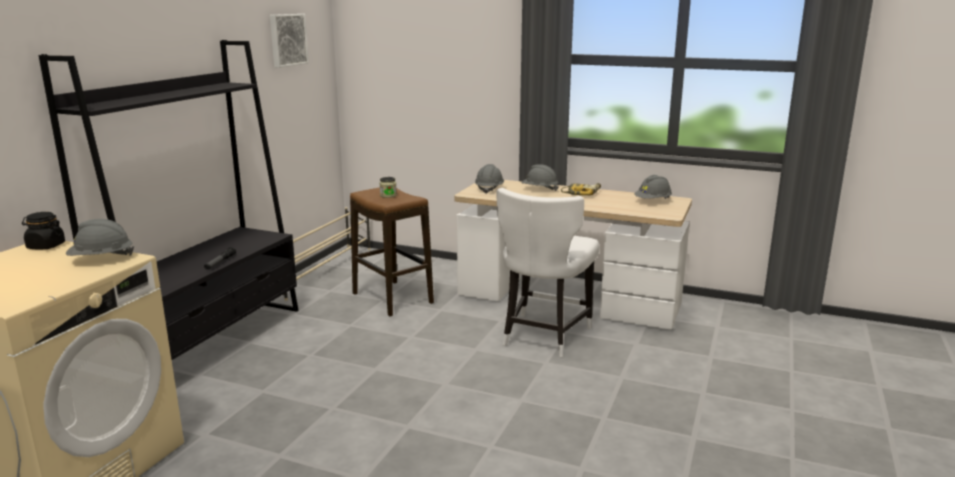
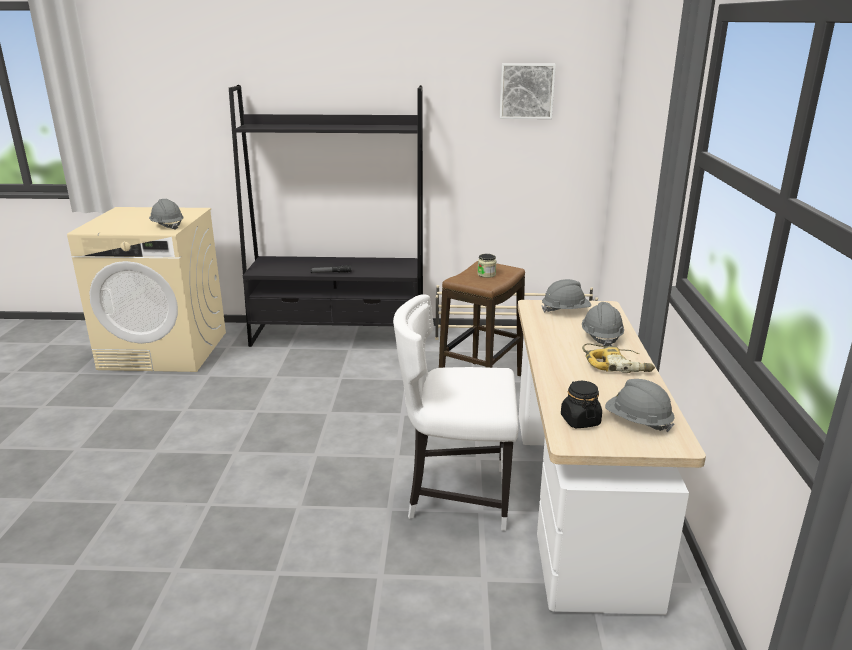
camera: 70 degrees right, 5 degrees up
black jar [22,212,65,250] -> black jar moved to [561,381,602,428]

